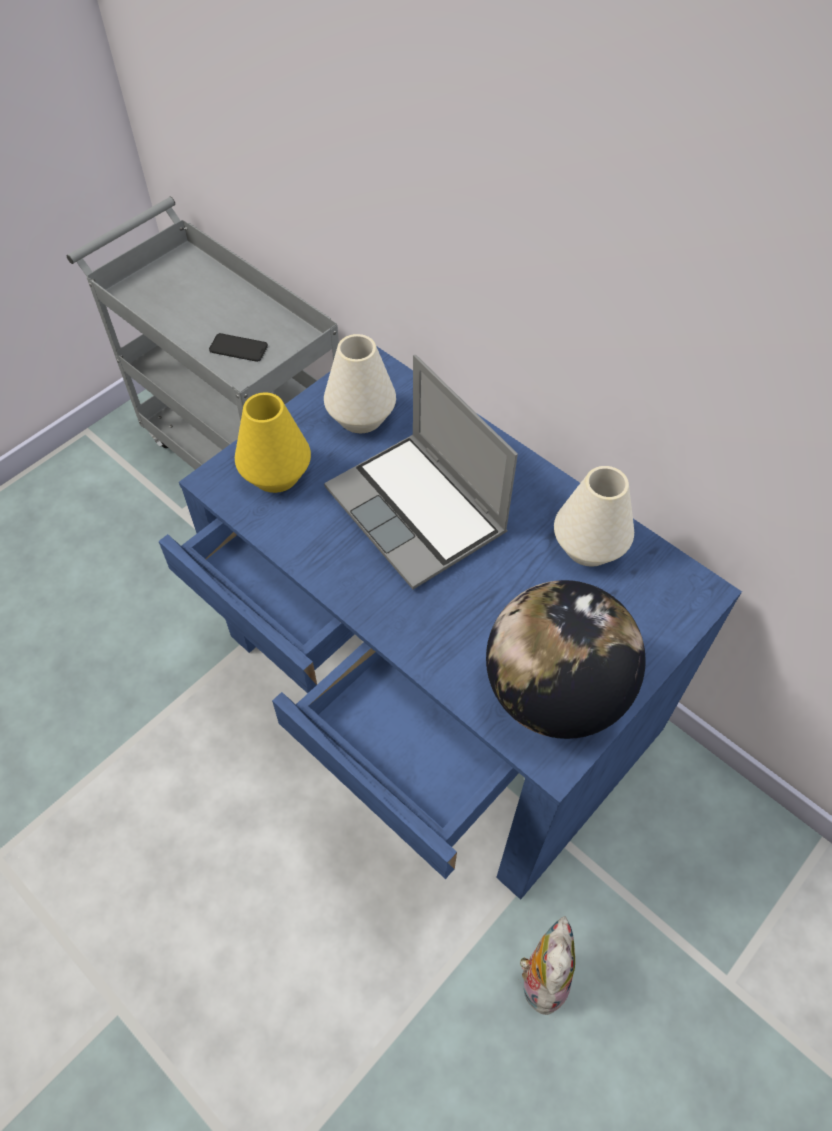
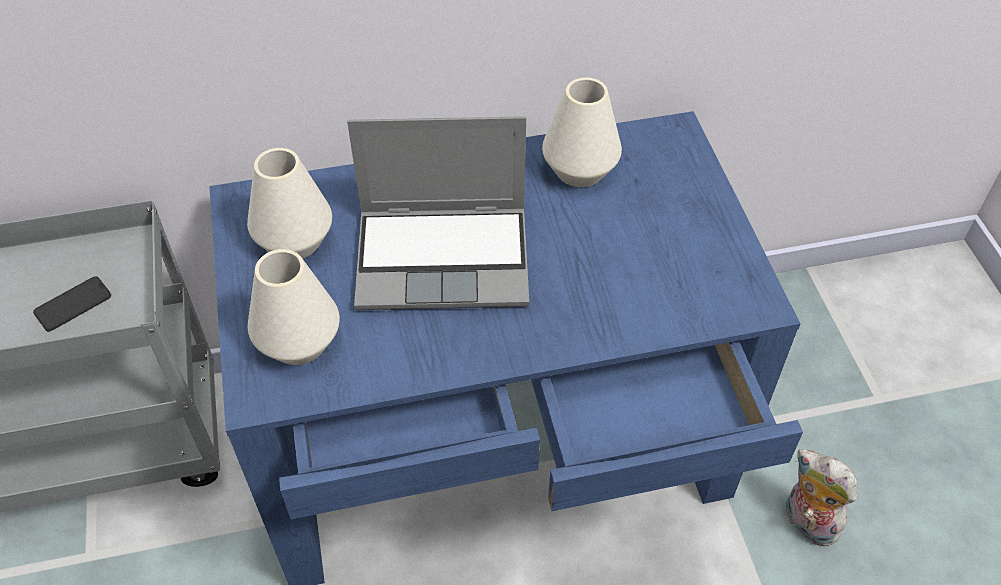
camera: 55 degrees left, 5 degrees down
yellow vase [235,392,311,493] -> white vase [248,249,340,365]
globe [486,580,646,739] -> none

